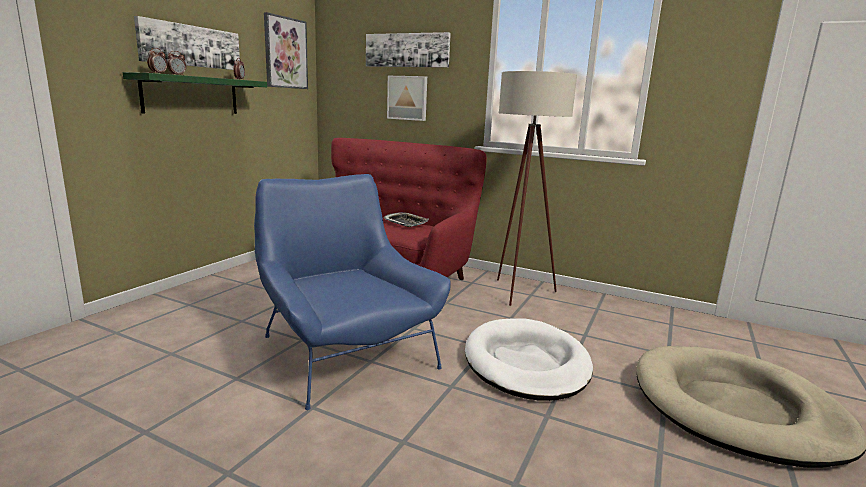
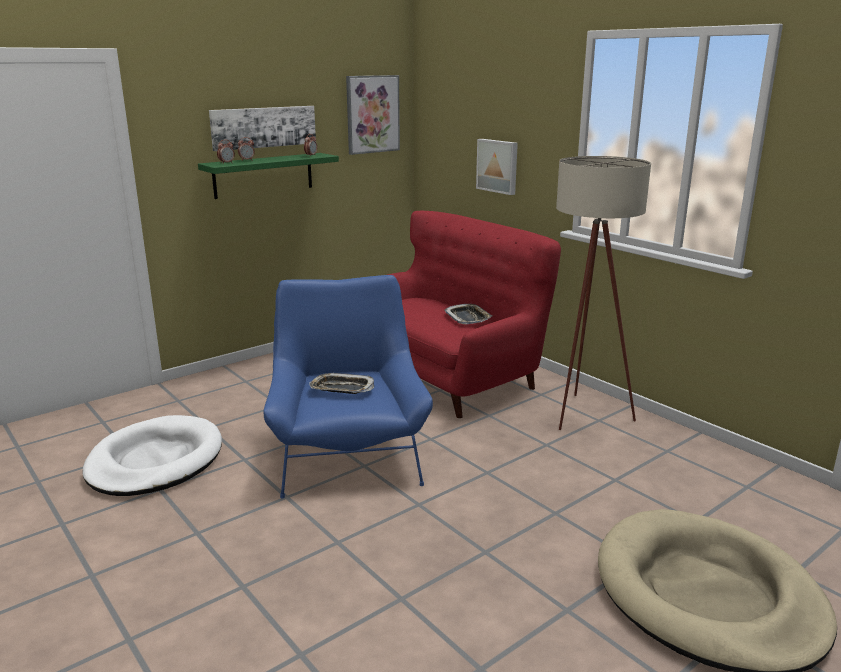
camera: 25 degrees right, 5 degrees up
picture [366,32,451,68] -> none
white dog bed [465,318,593,401] -> white dog bed moved to [82,415,222,496]
none -> tray [309,373,374,394]

